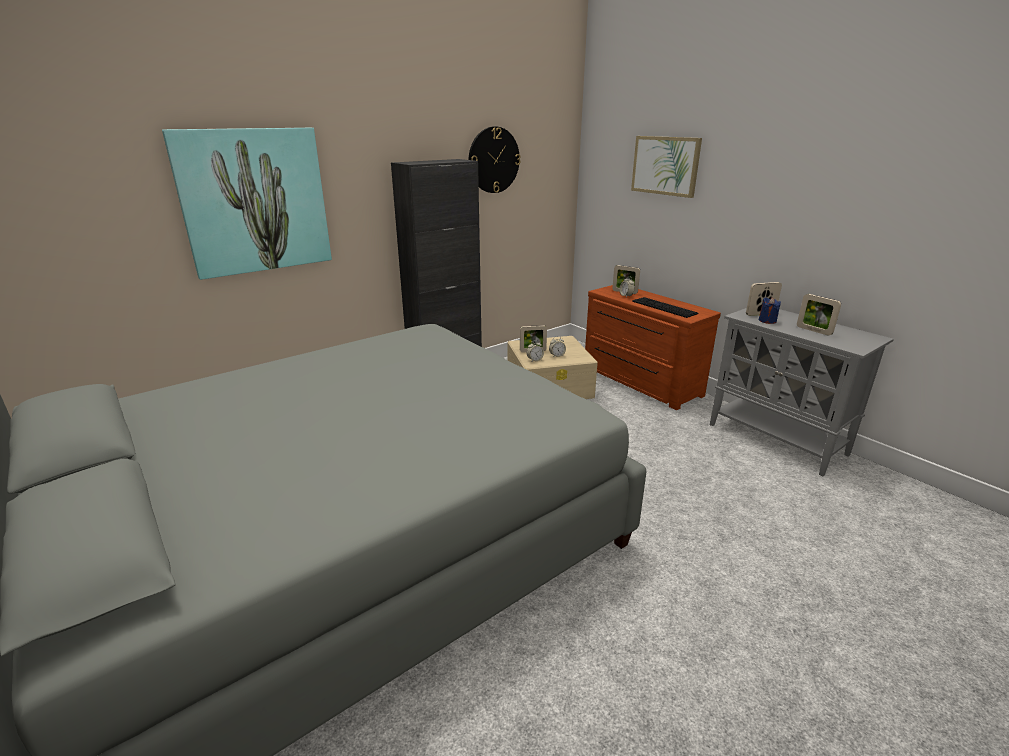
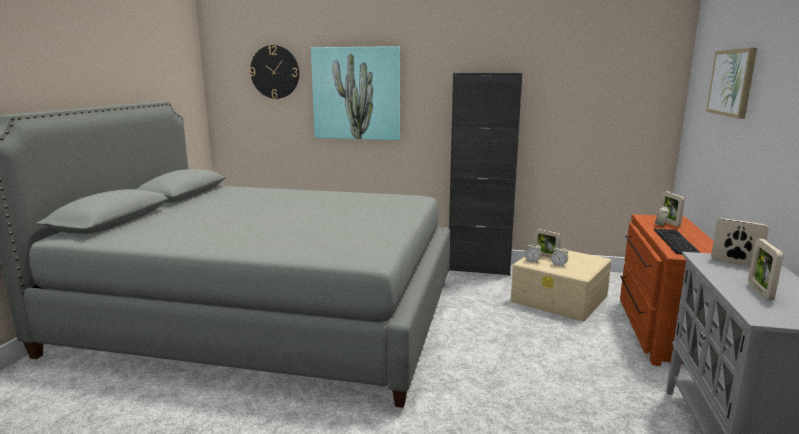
camera: 50 degrees right, 10 degrees down
wall clock [469,127,521,193] -> wall clock moved to [250,45,299,99]
blue candle [759,297,781,324] -> none

